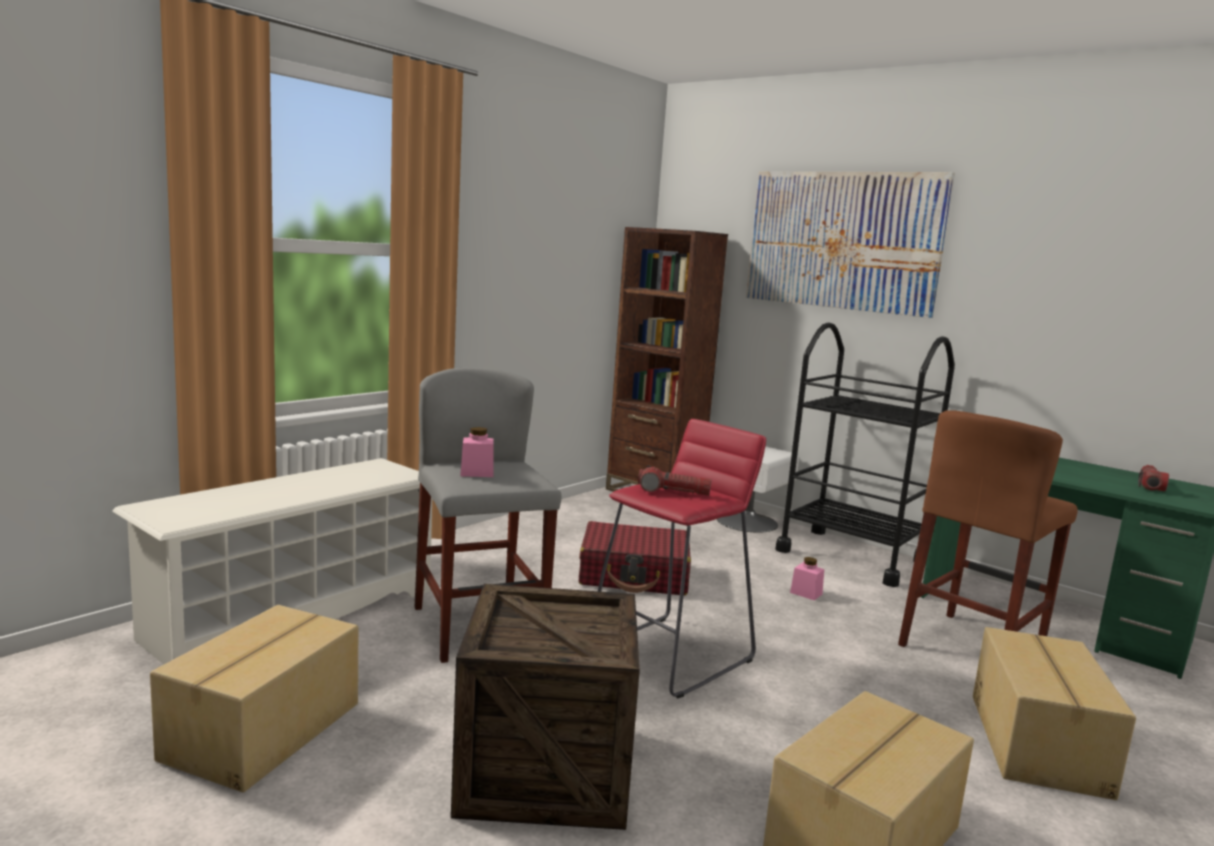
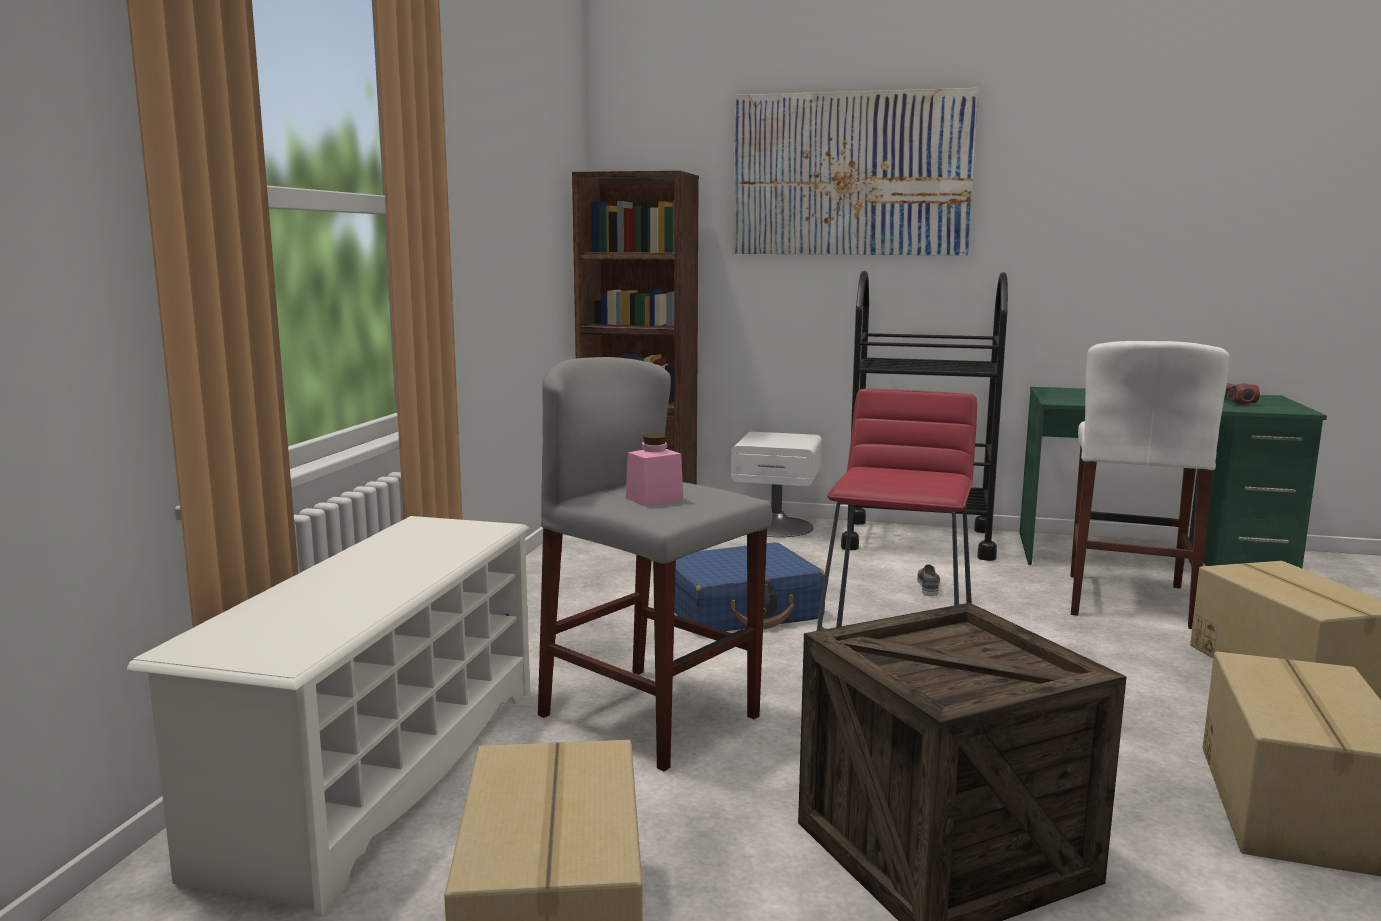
camera: 25 degrees left, 0 degrees up
red suitcase [579,521,691,595] -> blue suitcase [674,542,825,631]
flashlight [638,465,712,496] -> none
pink jar [790,557,824,600] -> grey shoe [917,564,940,596]
brown stool [898,410,1078,647] -> white stool [1070,341,1230,629]

